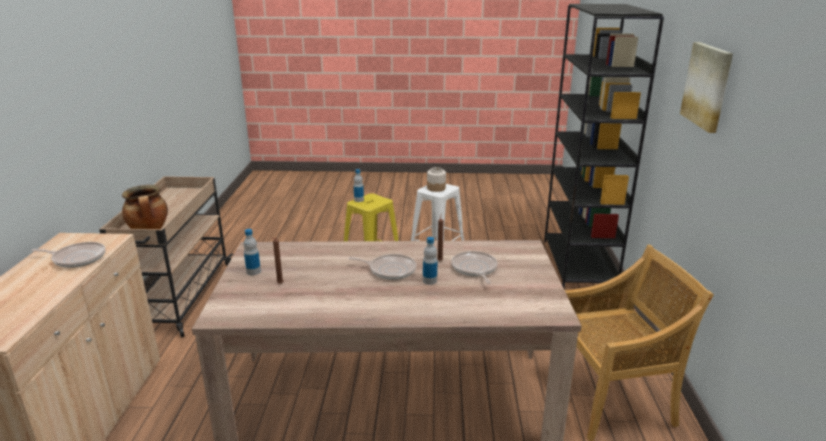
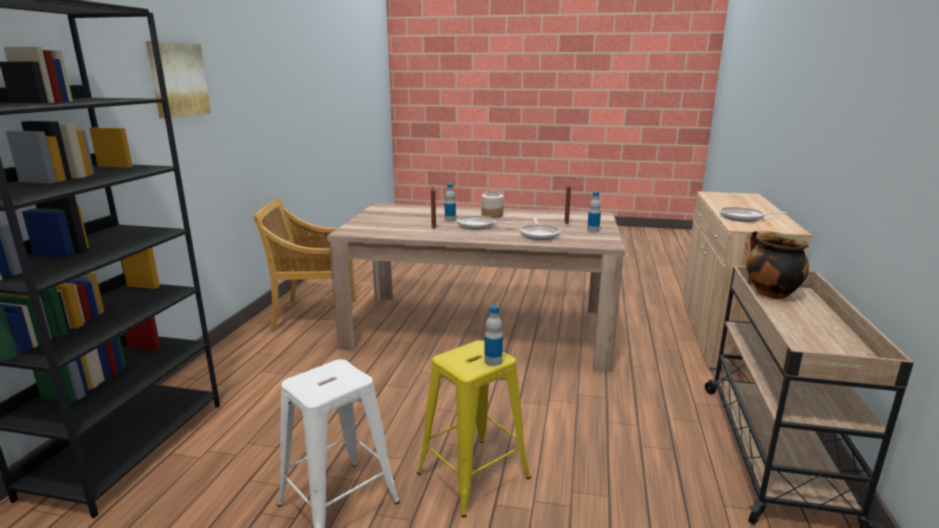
camera: 170 degrees left, 5 degrees down
jar [427,167,446,192] -> jar moved to [481,191,504,218]
frying pan [451,251,497,284] -> frying pan moved to [520,218,561,240]

